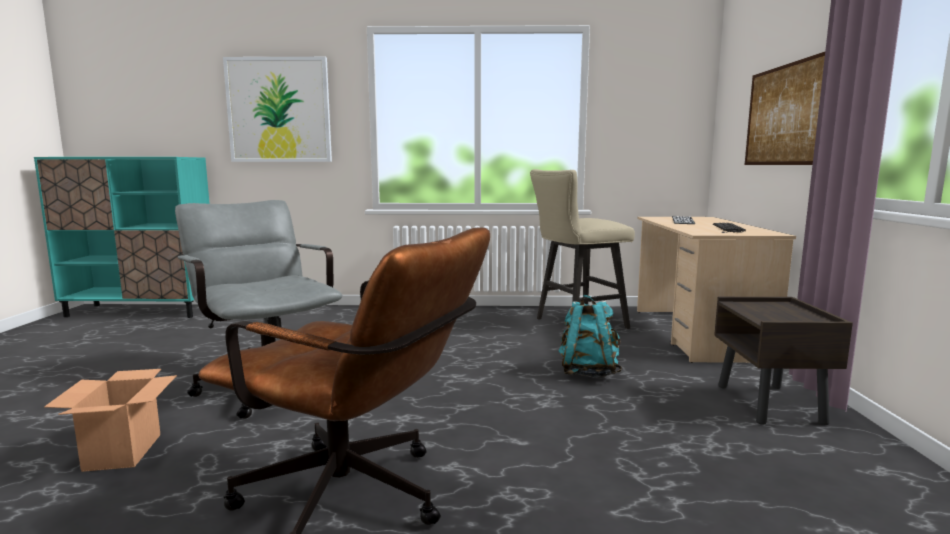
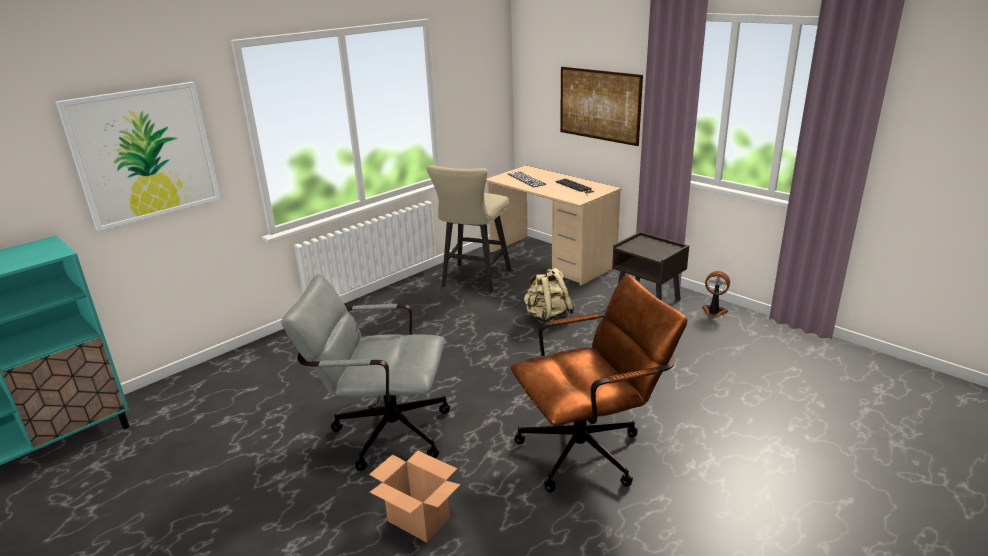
camera: 45 degrees left, 15 degrees up
turquoise backpack [558,295,622,377] -> beige backpack [524,268,574,323]
none -> fan [702,271,730,317]

